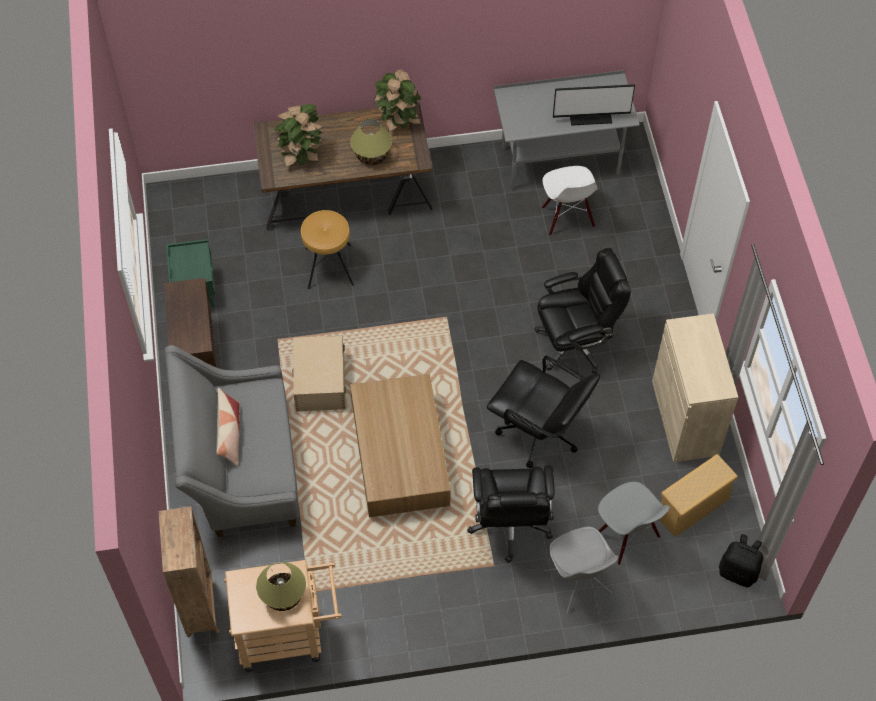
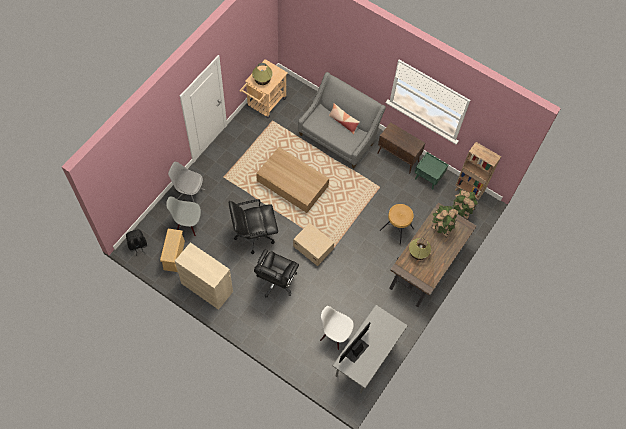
camera: 130 degrees right, 5 degrees up
brown bookcase [159,507,220,638] -> brown bookcase moved to [455,142,501,200]
beige storage box [292,336,346,411] -> beige storage box moved to [293,223,334,266]
potted plant [373,69,422,132] -> potted plant moved to [452,189,478,220]
black office chair [467,465,555,563] -> none

